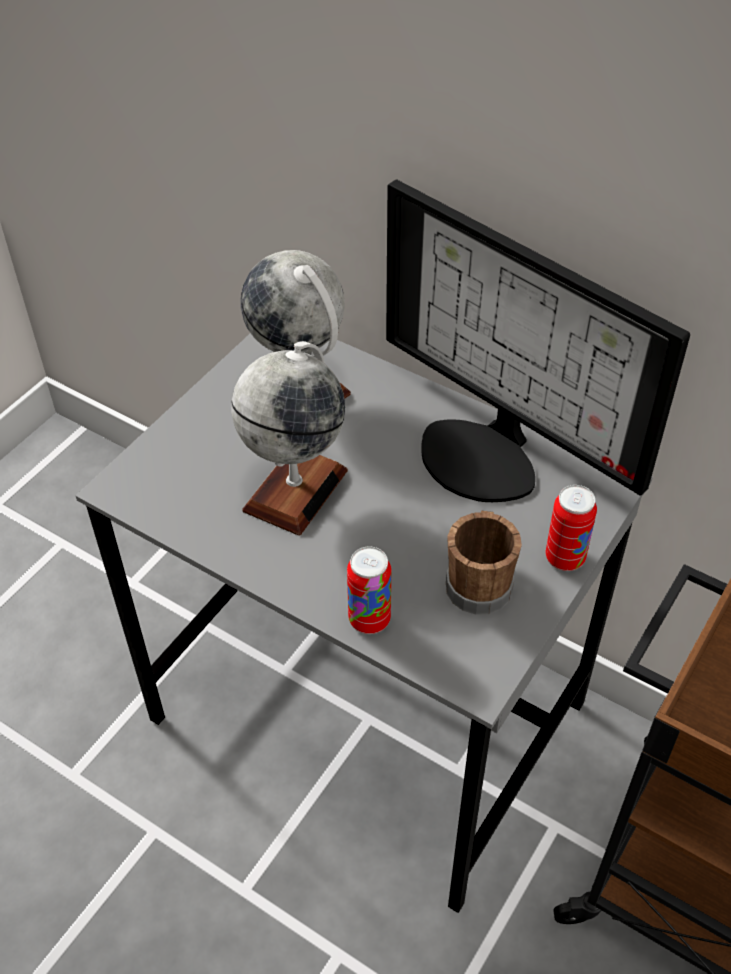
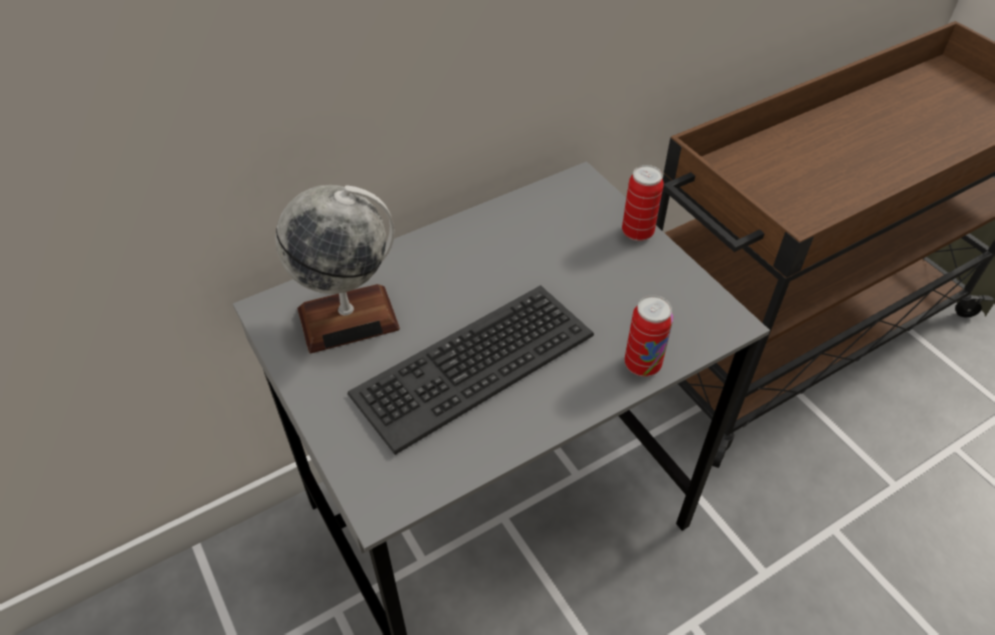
camera: 65 degrees left, 0 degrees up
globe [231,341,348,536] -> keyboard [348,285,594,455]
monitor [386,179,690,502] -> none
brown mug [446,511,522,615] -> none

